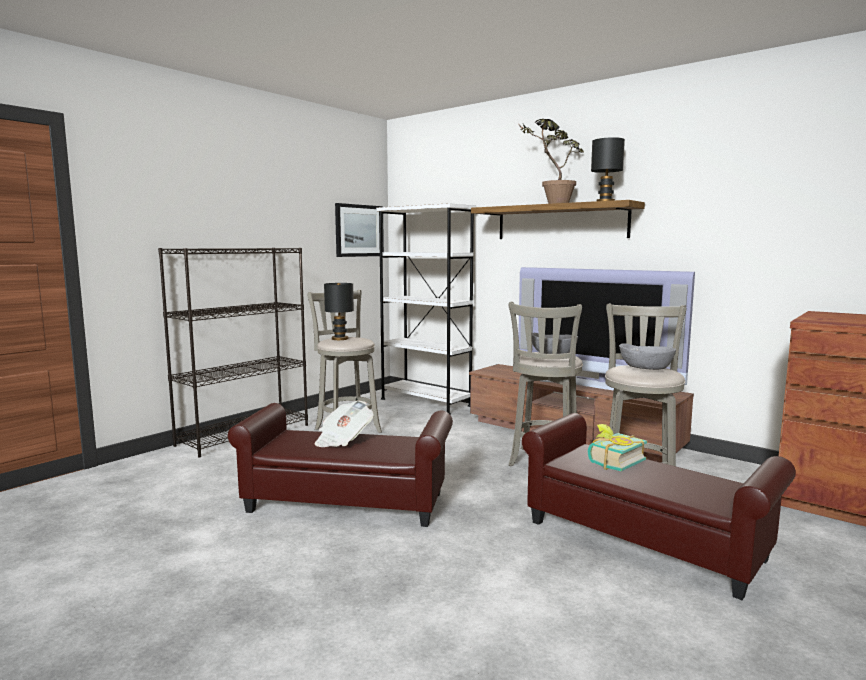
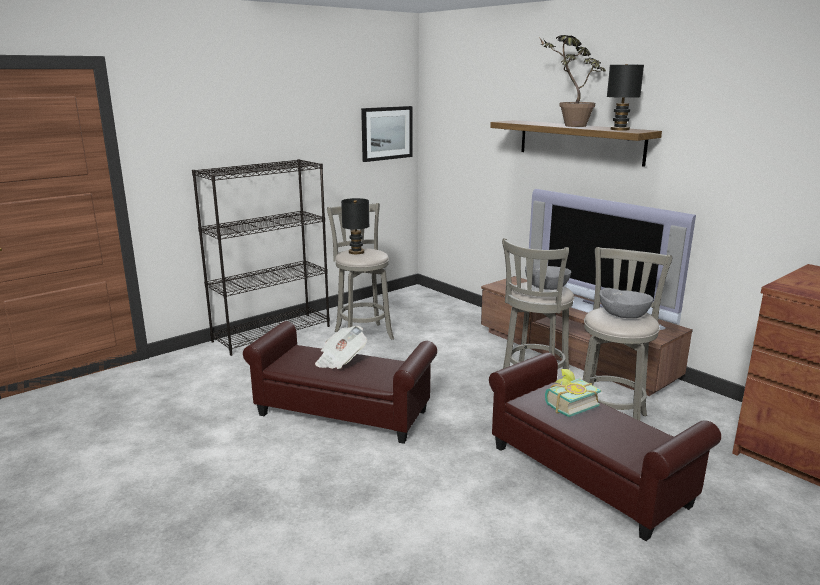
camera: 10 degrees right, 10 degrees up
white bookcase [376,203,477,415] -> none

